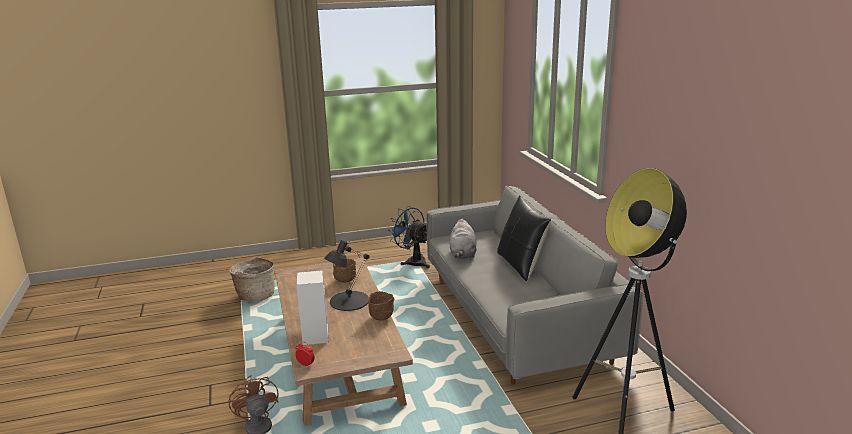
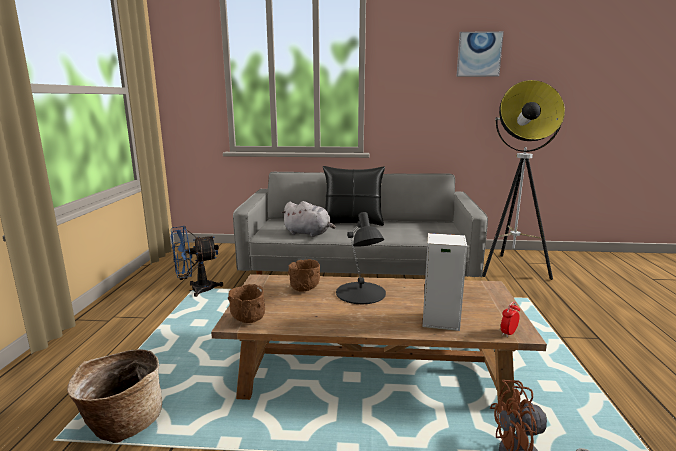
camera: 70 degrees left, 5 degrees down
brown bowl [368,291,394,320] -> brown bowl moved to [228,284,265,323]
none -> picture [456,31,504,77]

